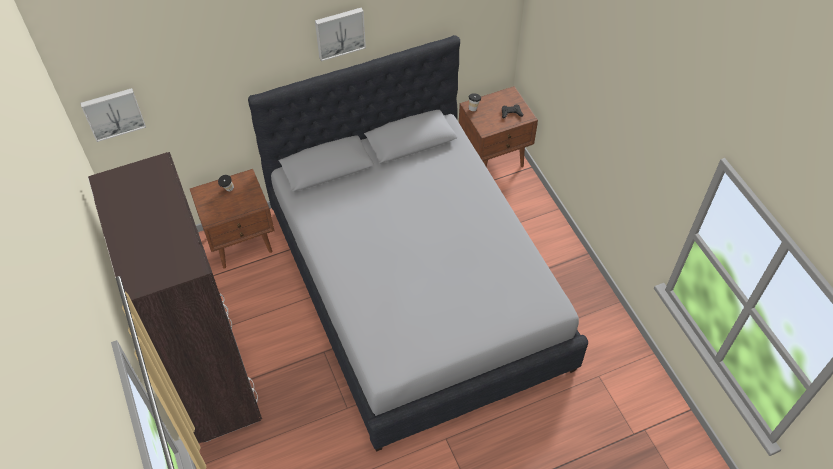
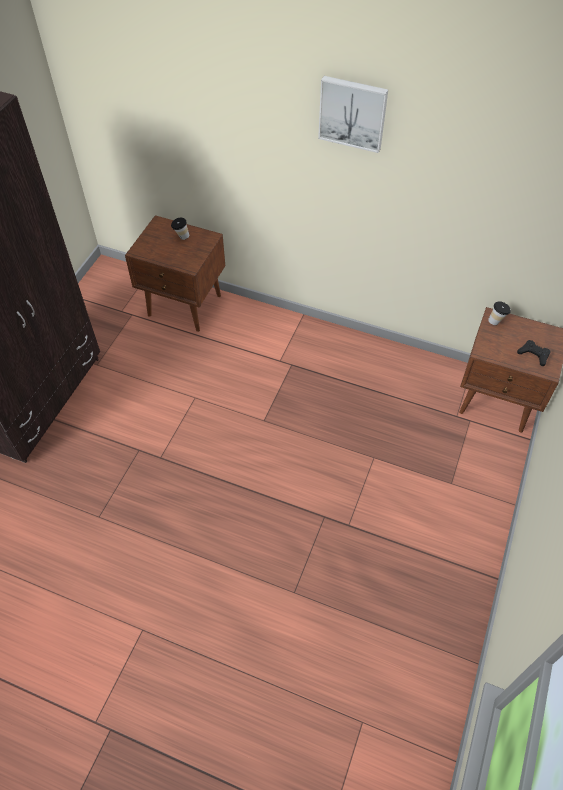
camera: 45 degrees right, 0 degrees up
picture [80,88,146,142] -> none
grey bed [248,35,588,452] -> none

